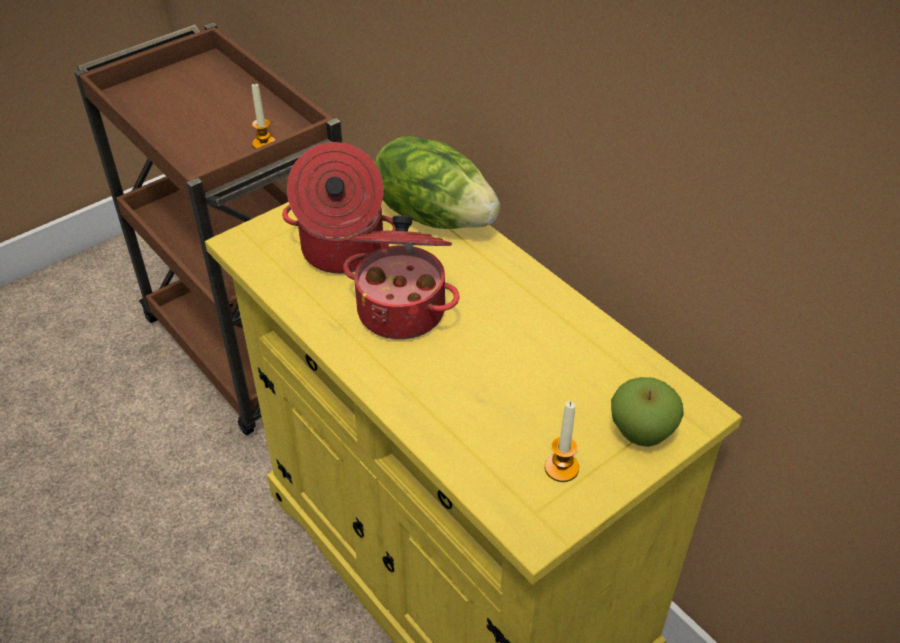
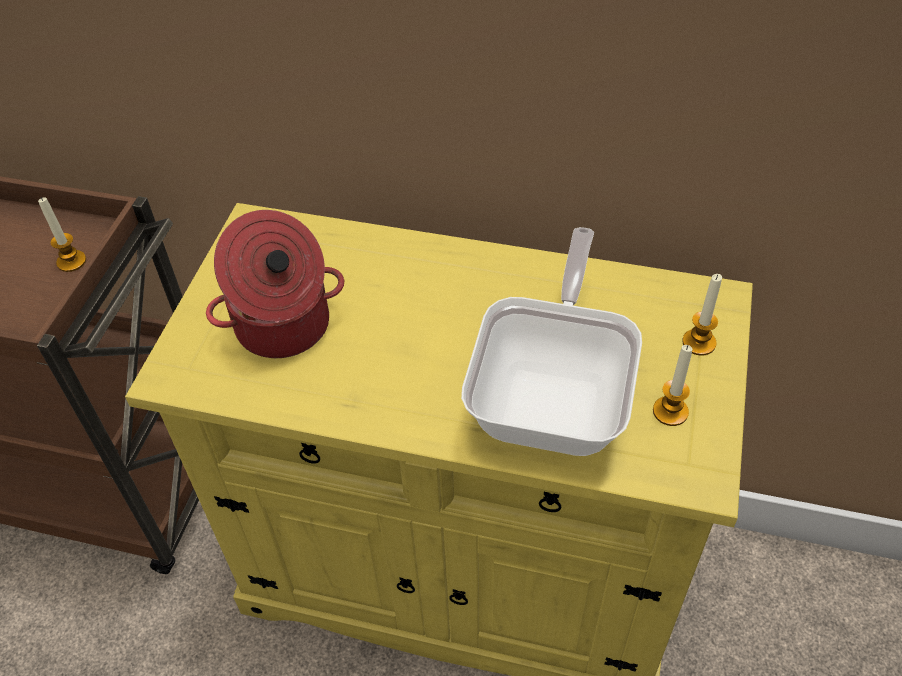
camera: 35 degrees left, 5 degrees up
cooking pot [343,216,460,340] -> none
lettuce [374,135,500,229] -> none
apple [611,377,684,447] -> candle [682,274,722,356]
none -> frying pan [461,227,642,456]

